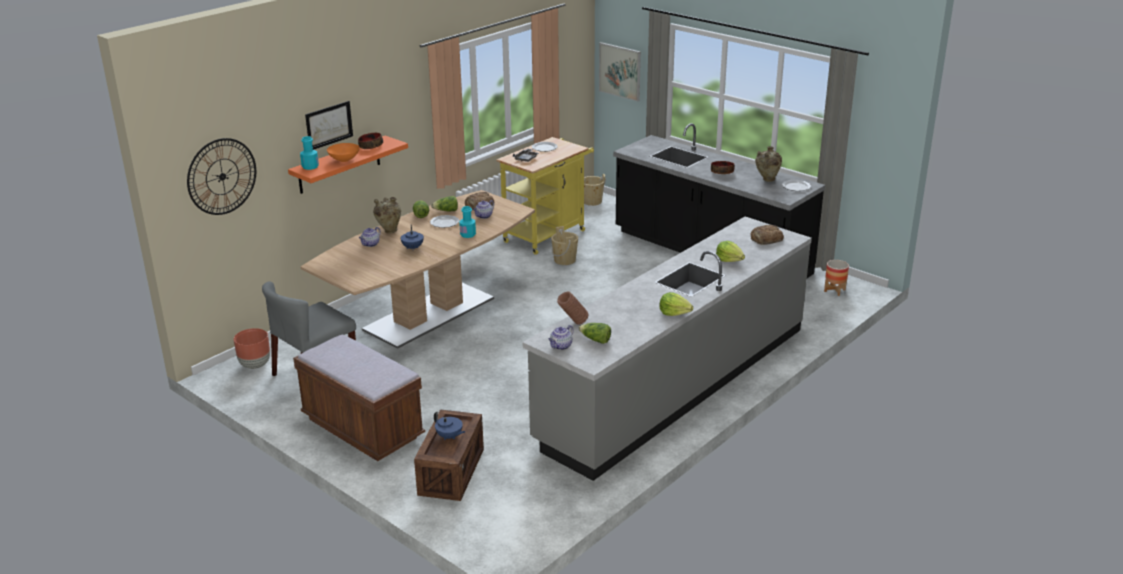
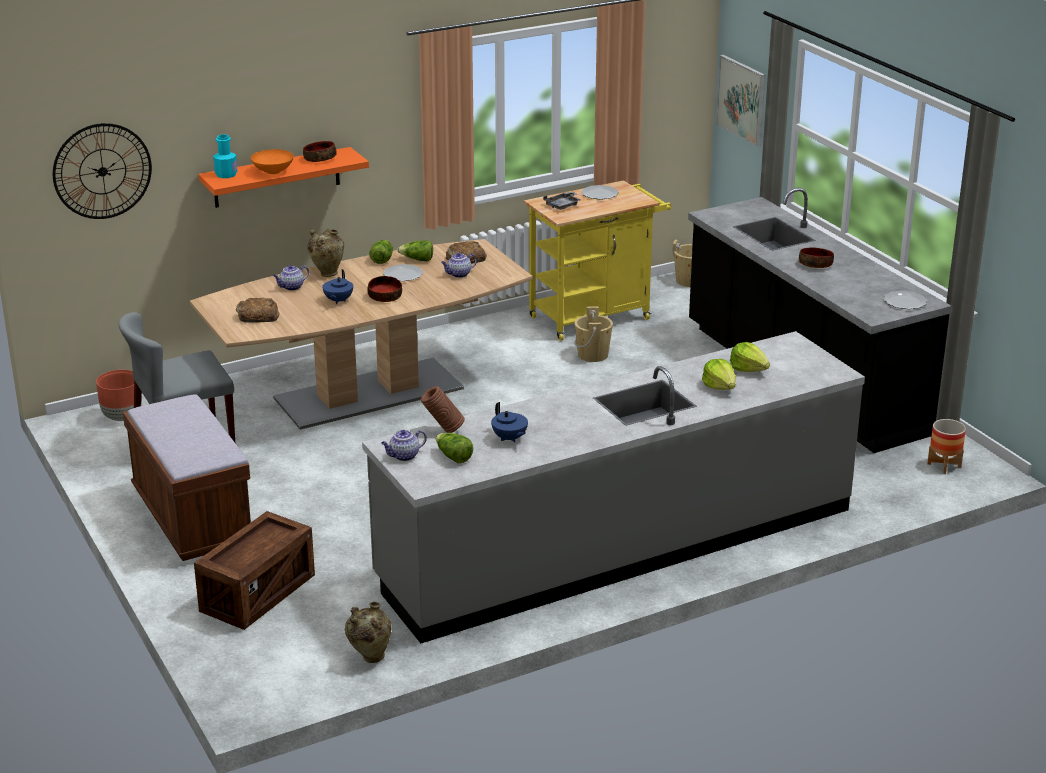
camera: 20 degrees right, 0 degrees up
picture [305,101,353,150] -> none
blue teapot [434,411,465,440] -> blue teapot moved to [491,402,528,443]
turquoise bottle [459,206,476,238] -> none
lettuce [659,292,693,316] -> lettuce moved to [730,342,770,372]
bread [751,225,784,245] -> bread moved to [236,298,280,323]
beige vase [755,146,782,182] -> beige vase moved to [345,602,392,663]
none -> bowl [367,276,402,302]

